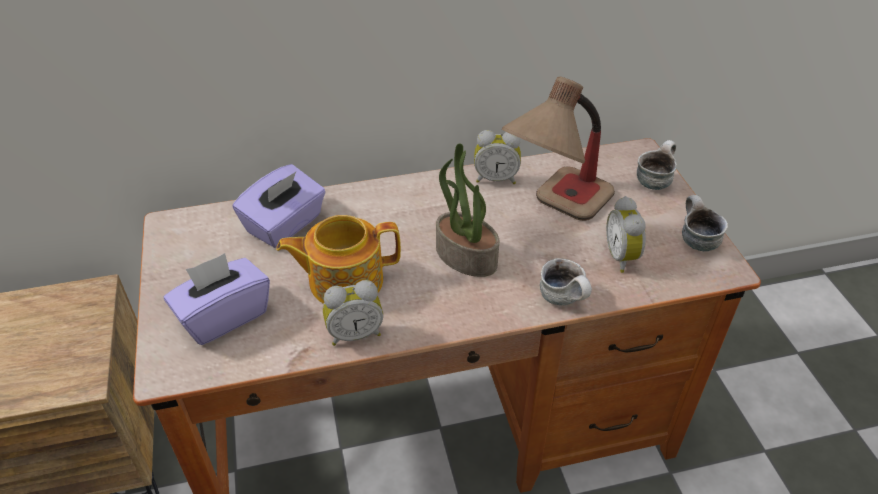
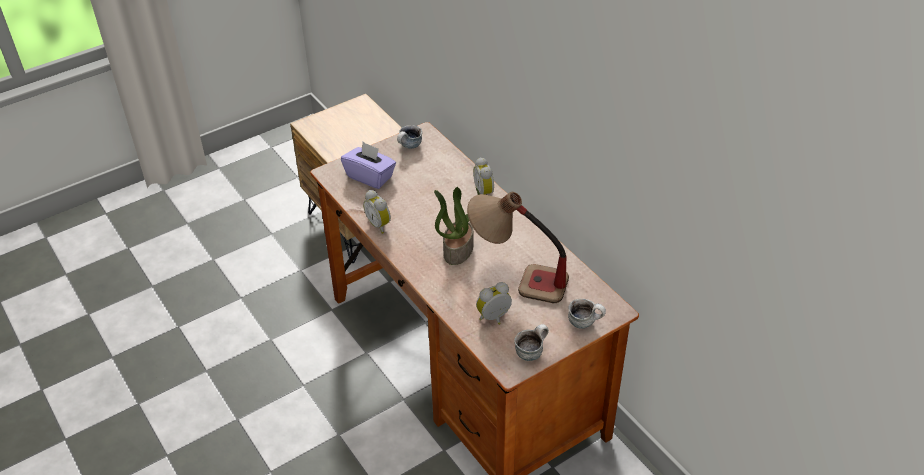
camera: 70 degrees right, 0 degrees up
purple tissue box [232,164,326,248] -> none
teapot [276,215,401,304] -> none
alarm clock [474,130,521,184] -> alarm clock moved to [473,157,494,195]
mug [540,258,592,305] -> mug moved to [397,125,422,149]

